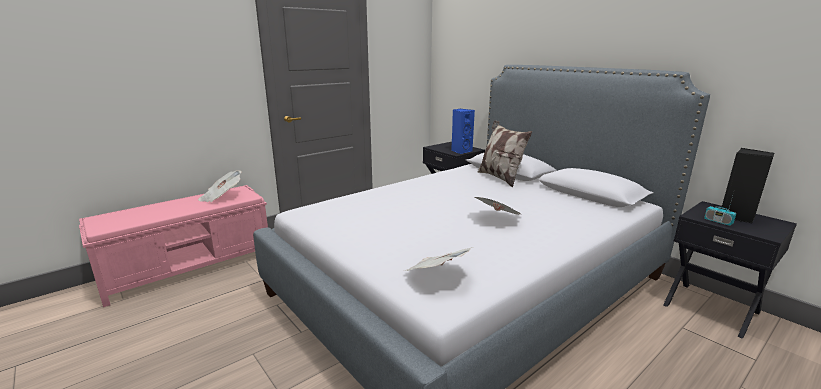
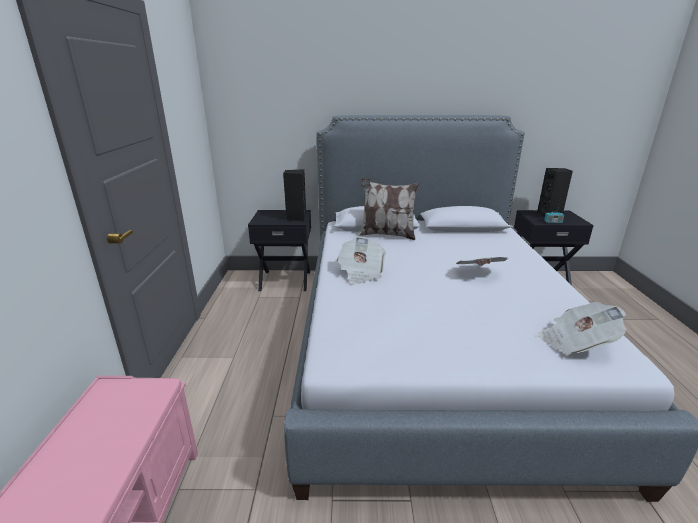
camera: 50 degrees left, 5 degrees up
newspaper [198,170,242,202] -> newspaper moved to [337,237,386,284]
blue speaker [451,109,475,154] -> black speaker [283,169,306,221]

